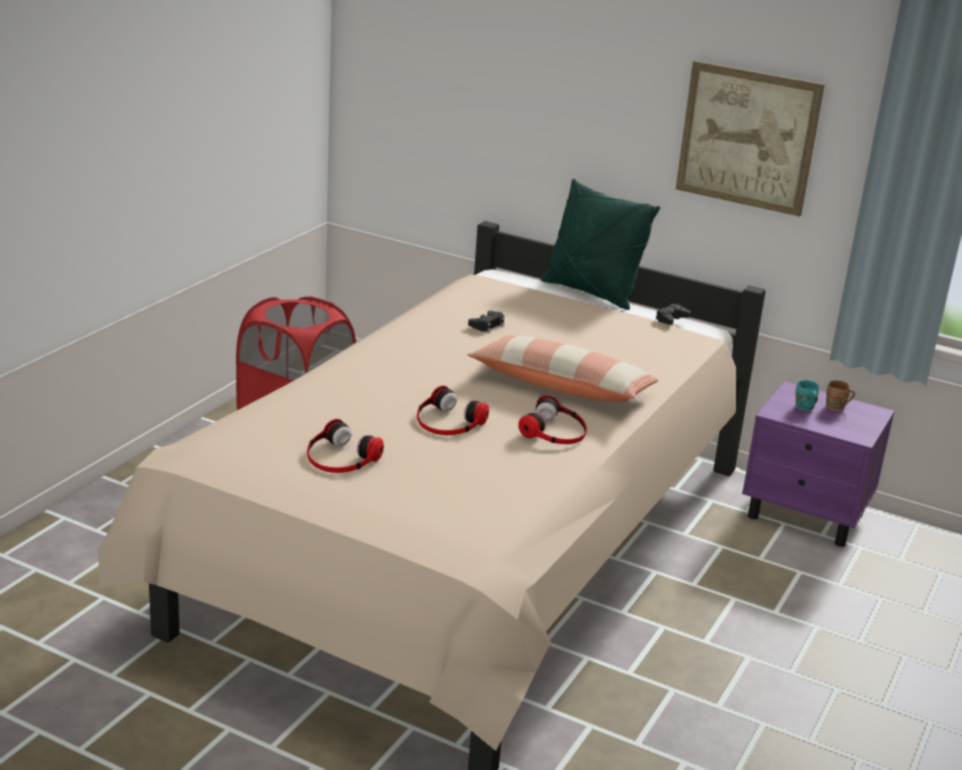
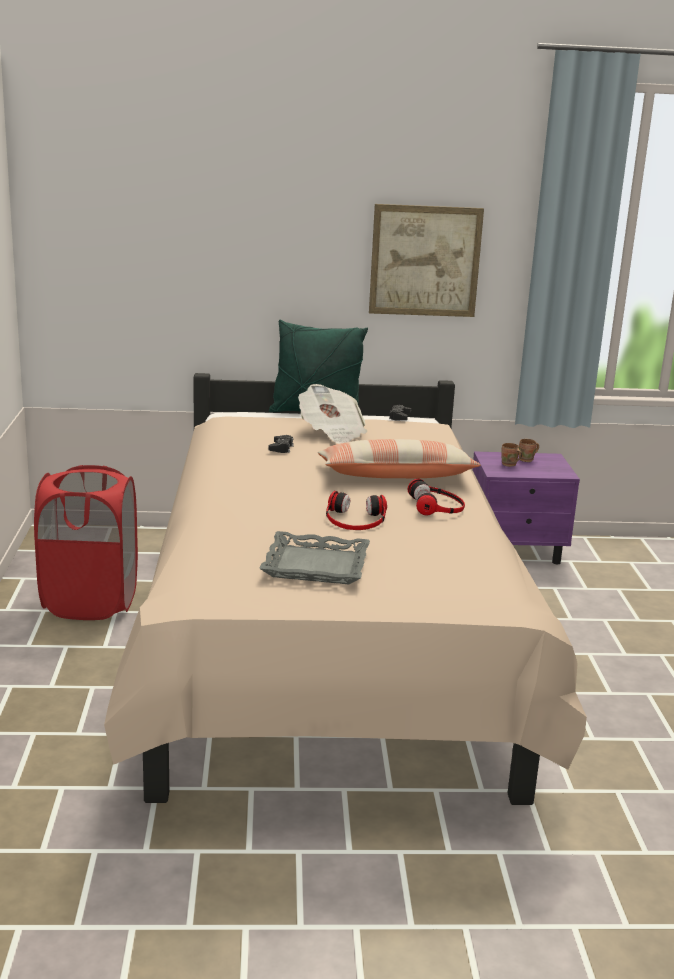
camera: 30 degrees left, 5 degrees down
headphones [307,419,384,473] -> grey tray [259,531,370,585]
turquoise mug [795,380,819,411] -> brown mug [501,443,522,467]
none -> newspaper [298,384,367,444]

